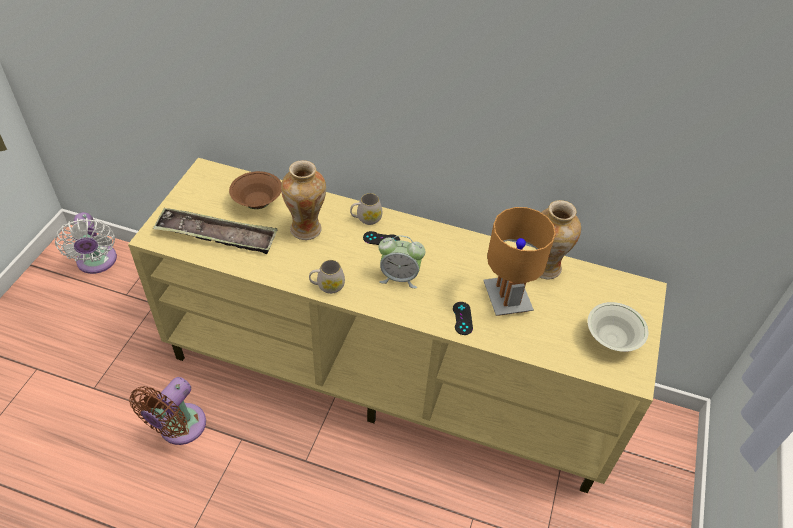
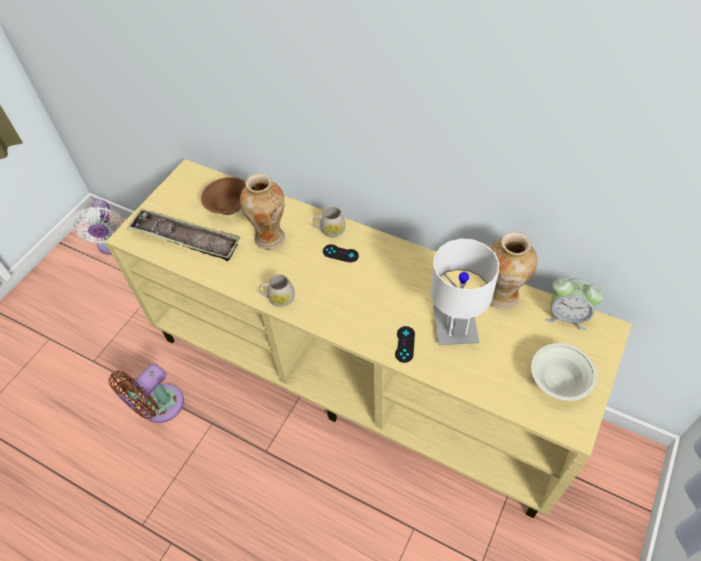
camera: 15 degrees right, 5 degrees up
alarm clock [378,235,425,288] -> alarm clock moved to [545,278,604,331]
brown table lamp [483,207,556,316] -> white table lamp [430,238,499,345]

